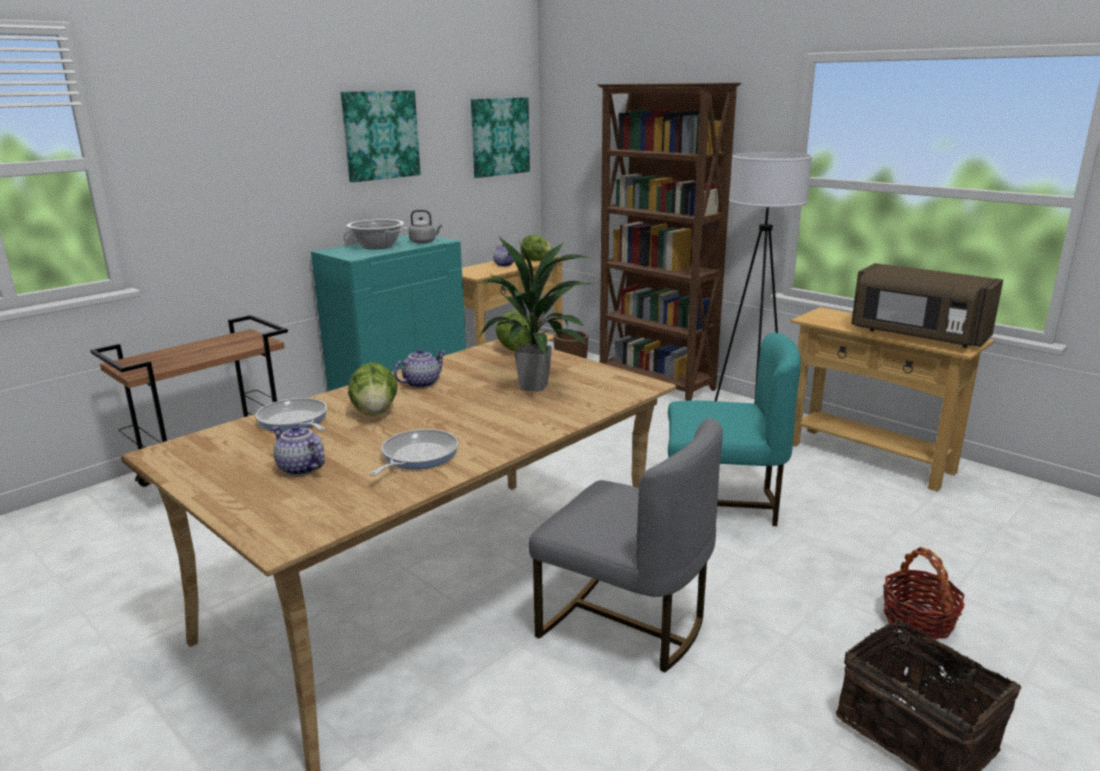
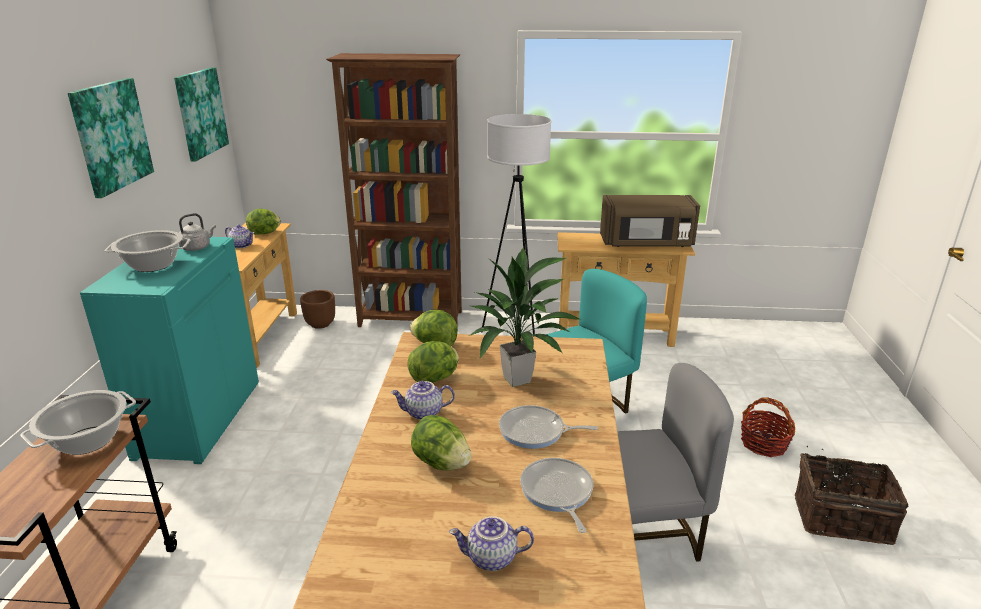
camera: 40 degrees left, 5 degrees up
frying pan [255,398,327,432] -> frying pan moved to [499,405,598,449]
teapot [394,349,446,388] -> teapot turned 105 degrees counterclockwise [391,381,455,420]
none -> cooking pot [20,390,136,455]
none -> lettuce [407,341,459,383]

